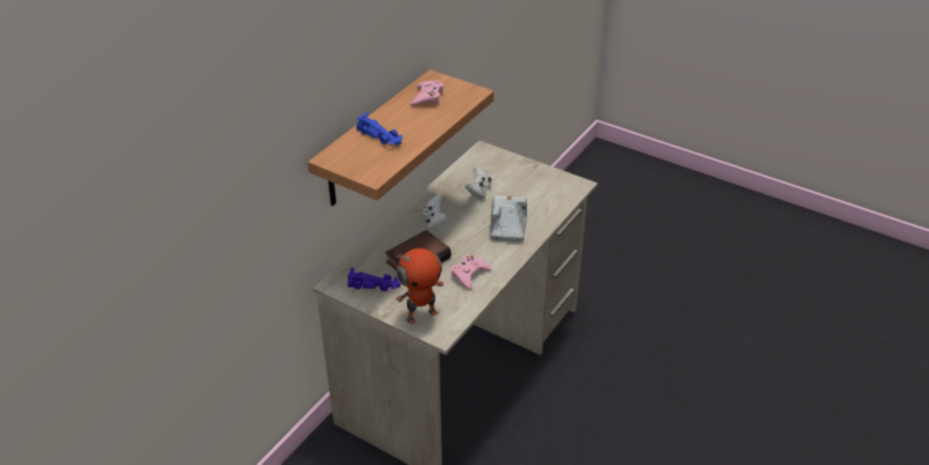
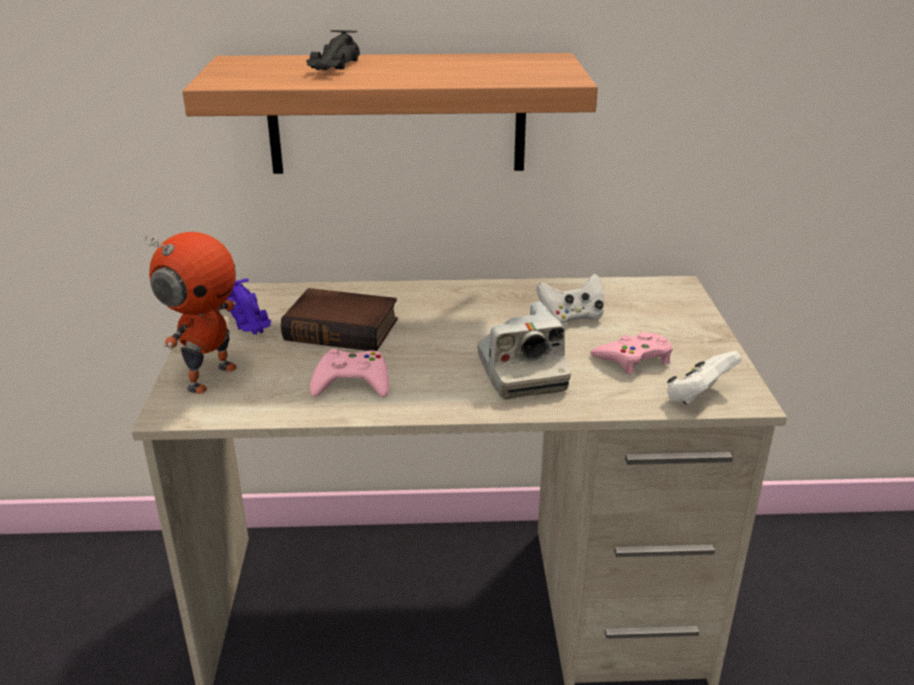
camera: 55 degrees right, 10 degrees down
blue toy car [357,112,403,145] -> black toy car [306,30,360,70]
toy robot [395,248,444,324] -> toy robot turned 90 degrees counterclockwise [145,232,236,394]
pink game controller [410,80,443,106] -> pink game controller moved to [591,332,673,374]
white game controller [423,195,448,229] -> white game controller moved to [667,351,742,404]
camera [490,195,527,242] -> camera turned 105 degrees clockwise [477,301,571,399]

